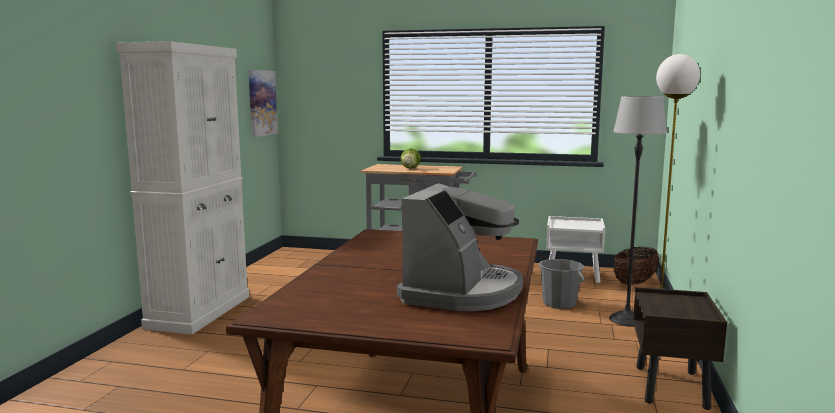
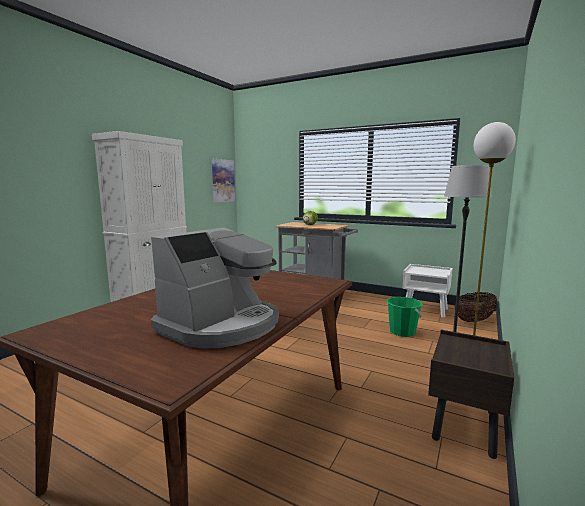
camera: 15 degrees right, 0 degrees up
grey bucket [539,259,584,309] -> green bucket [386,297,423,337]

